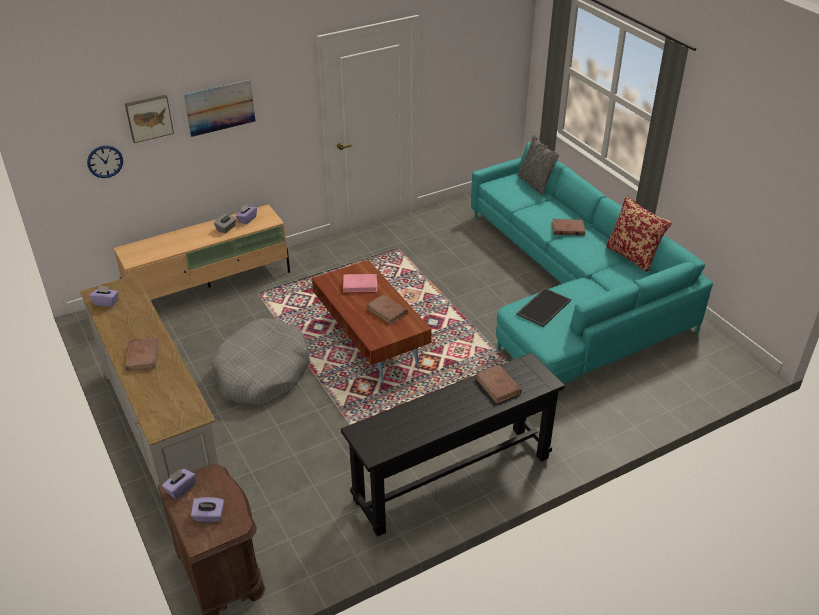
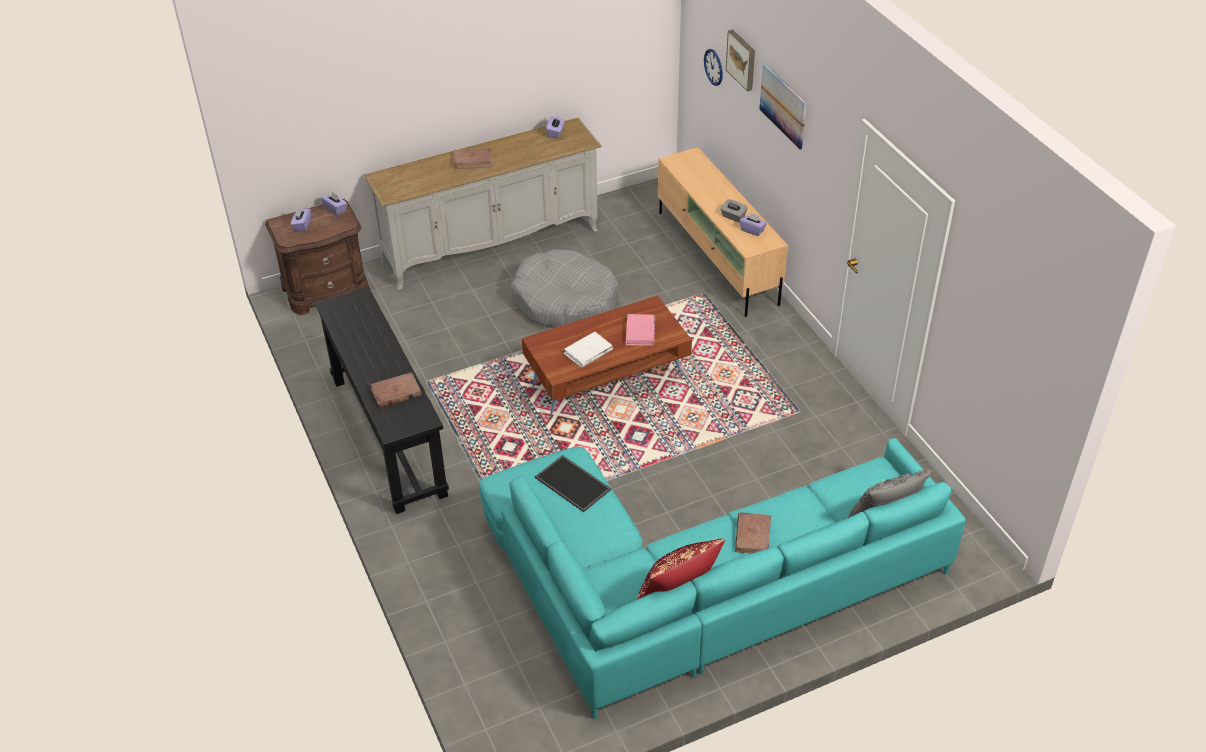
camera: 95 degrees right, 5 degrees up
brown book [366,294,408,325] -> white book [563,332,613,368]

